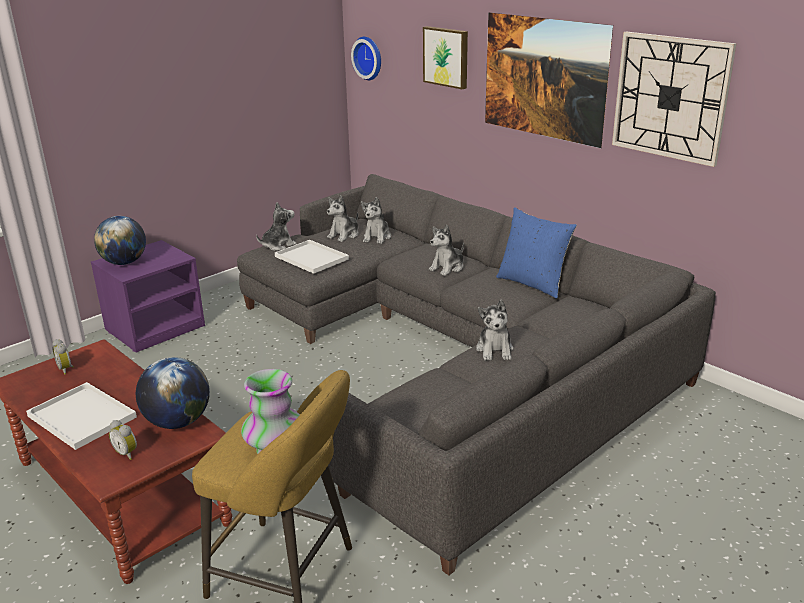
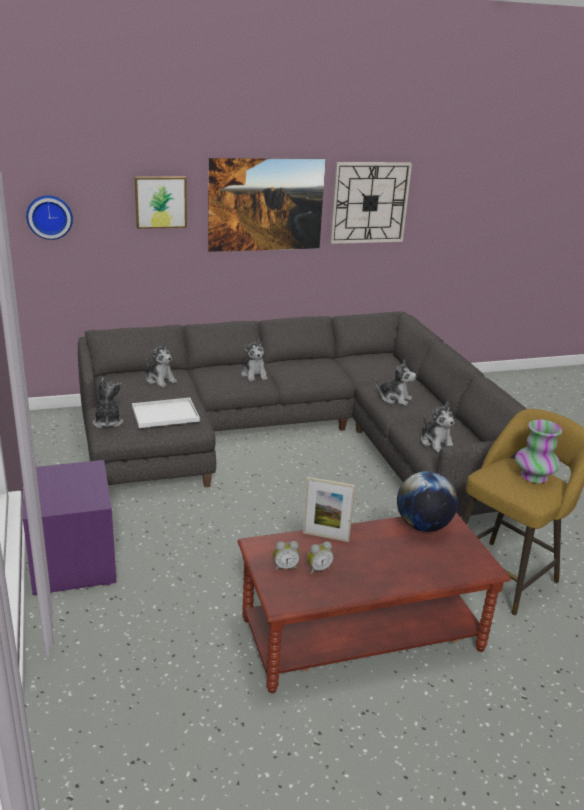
camera: 65 degrees left, 0 degrees up
white tray [26,382,137,450] -> none
globe [94,216,146,265] -> none
alarm clock [109,420,137,460] -> alarm clock moved to [307,541,334,574]
plush toy [327,195,359,242] -> plush toy moved to [421,402,455,452]
blue pillow [496,207,577,299] -> none
none -> picture frame [303,477,355,542]

